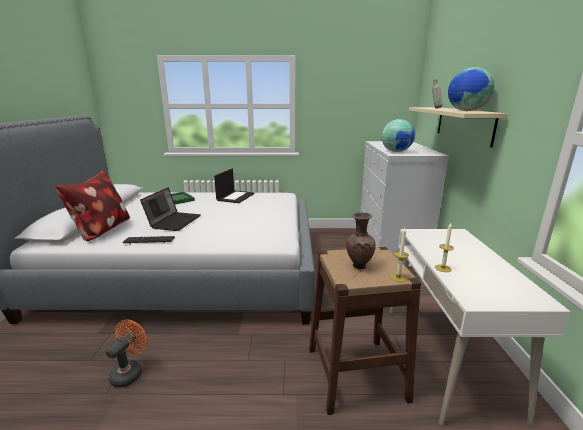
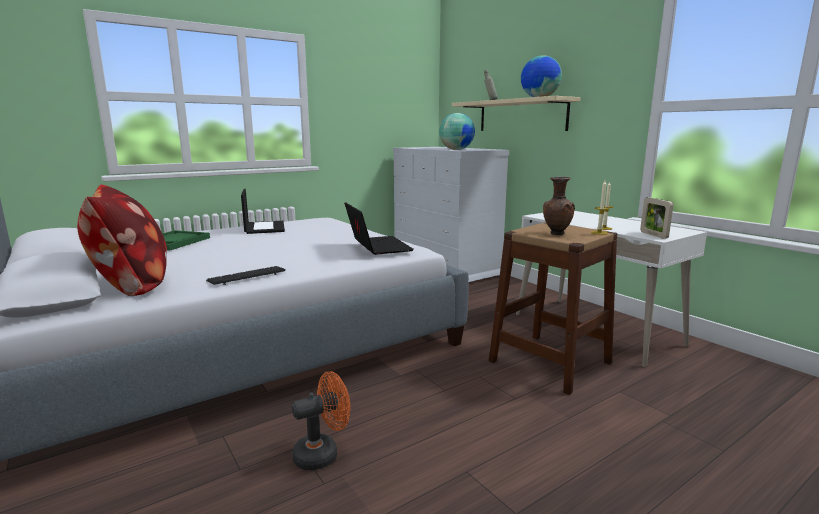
camera: 35 degrees left, 5 degrees down
orange fan [106,320,148,387] -> orange fan turned 75 degrees clockwise [292,371,350,470]
laptop [140,188,201,231] -> laptop moved to [344,202,414,255]
none -> picture frame [640,197,673,239]

